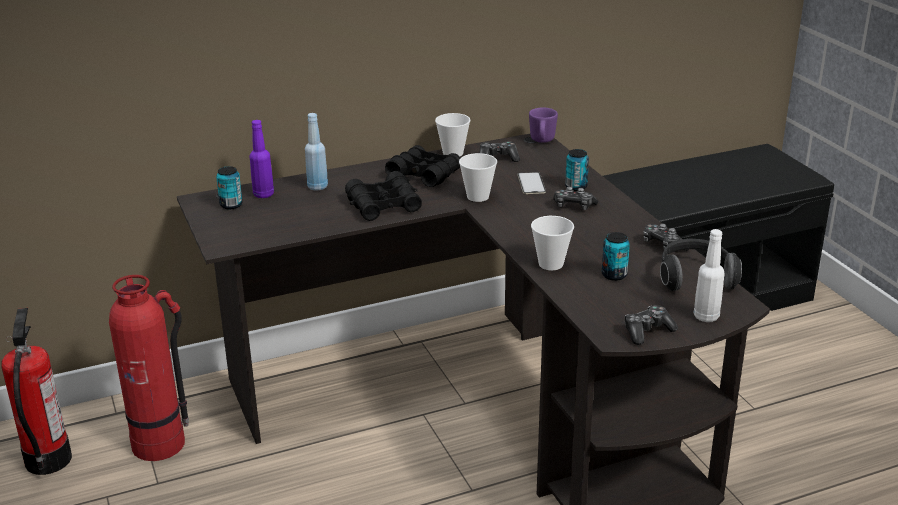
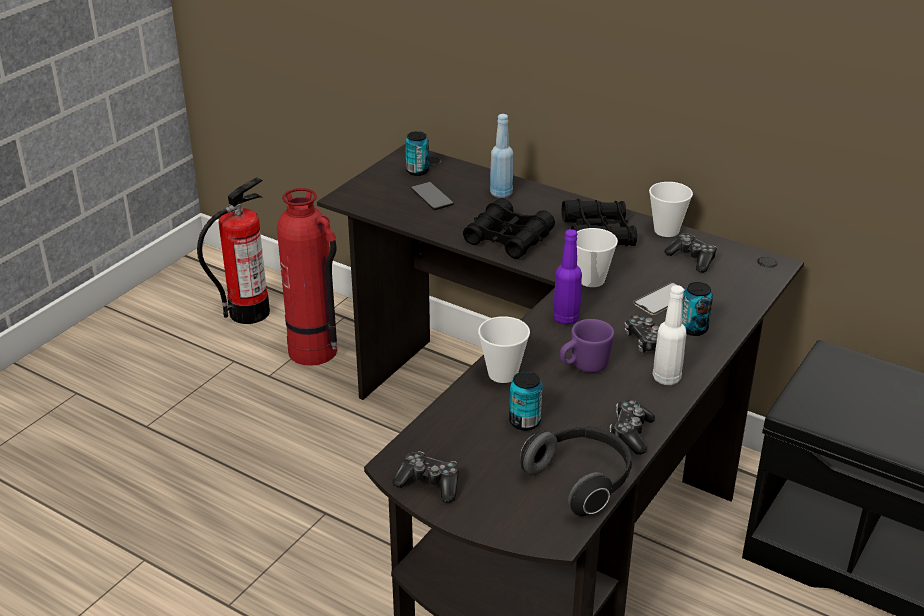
camera: 55 degrees right, 5 degrees up
purple bottle [249,120,274,198] -> purple bottle moved to [553,229,582,325]
purple mug [529,108,558,143] -> purple mug moved to [560,319,614,373]
white bottle [694,229,725,322] -> white bottle moved to [653,285,686,385]
none -> phone [411,182,454,210]

